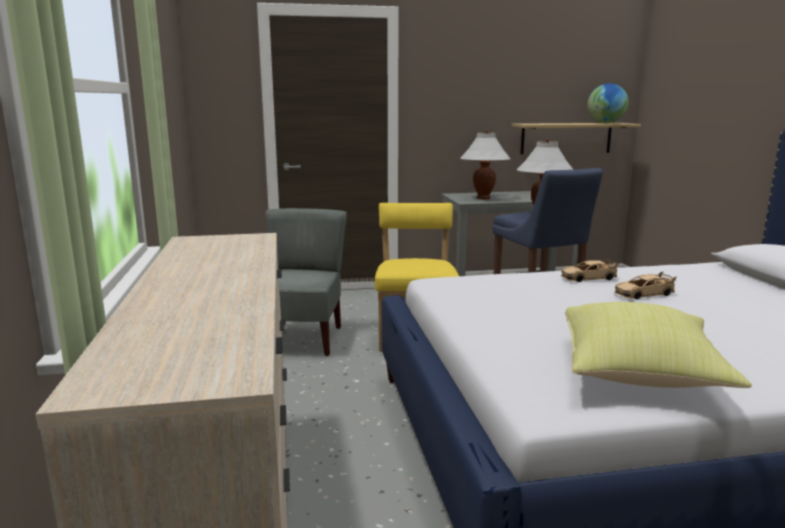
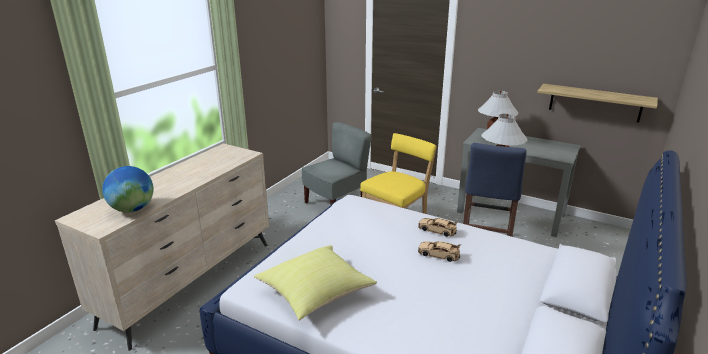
camera: 40 degrees right, 10 degrees up
globe [587,83,629,123] -> globe moved to [102,166,154,213]

